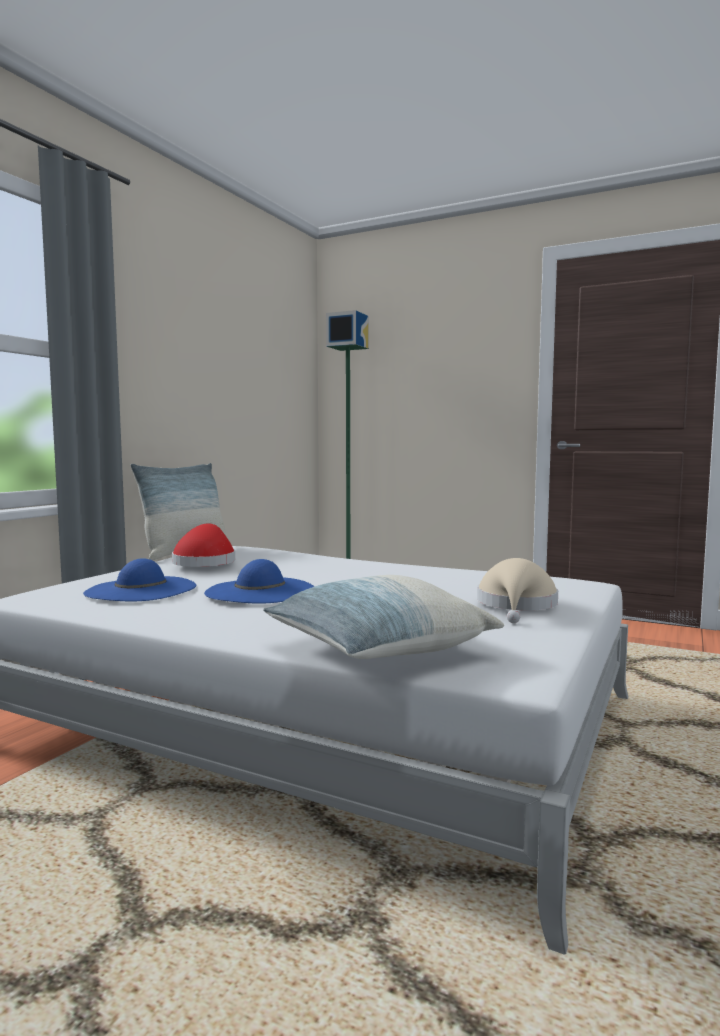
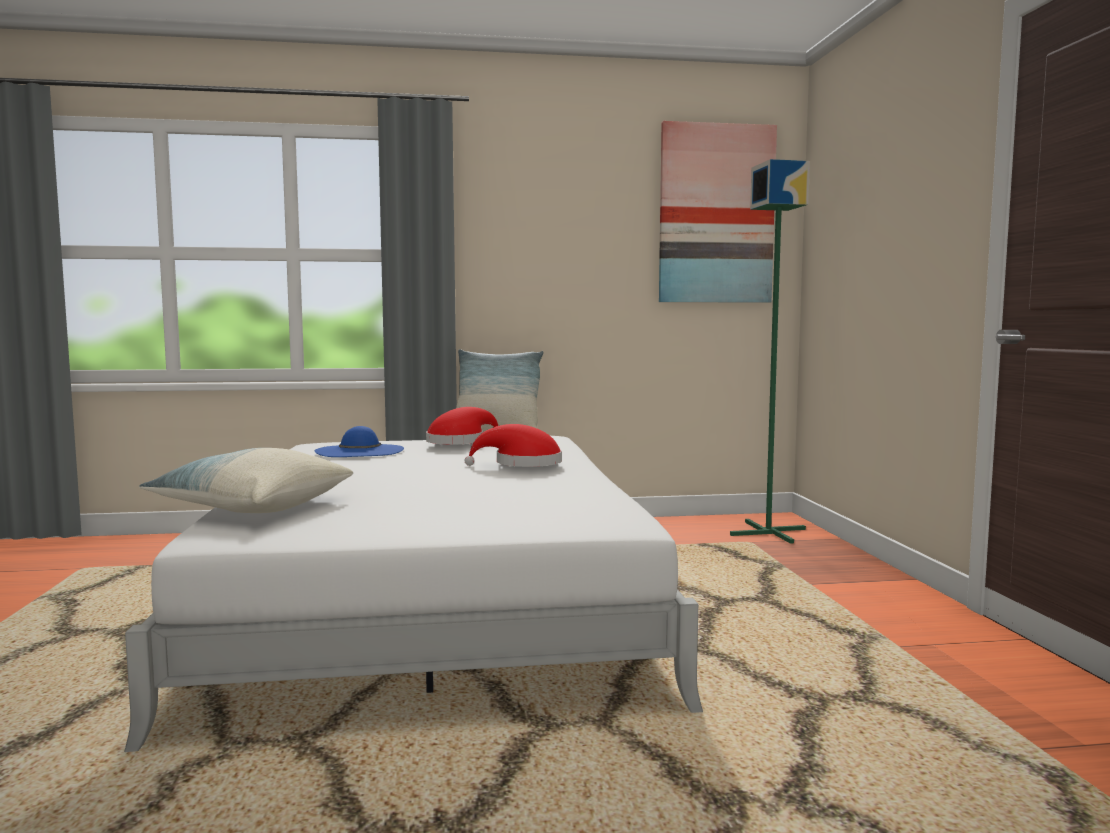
camera: 55 degrees right, 0 degrees up
blue hat [204,559,314,604] -> none
beige hat [477,558,558,623] -> none
none -> red hat [465,424,562,467]
none -> picture [659,121,777,303]

